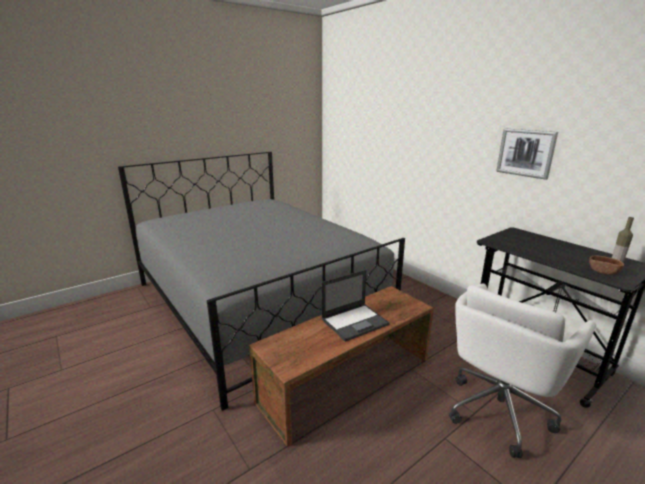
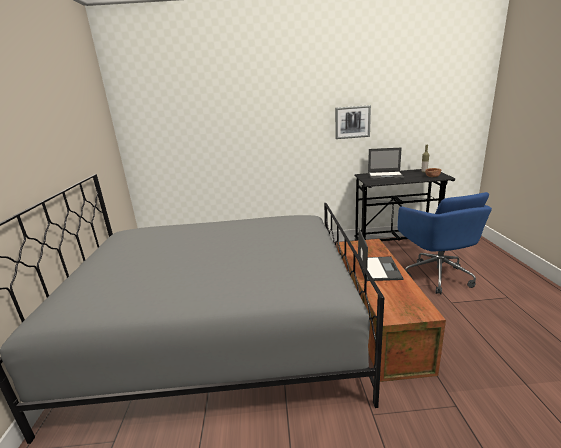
camera: 55 degrees left, 0 degrees up
white office chair [449,283,596,458] -> blue office chair [397,192,492,294]
none -> laptop [368,147,405,180]

